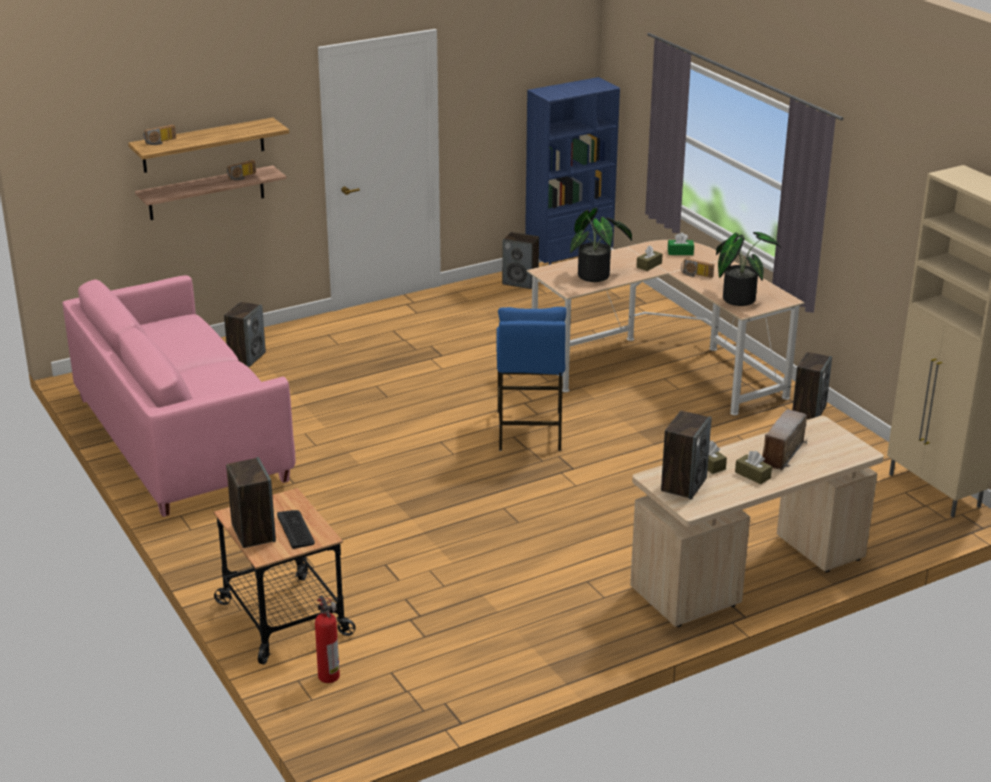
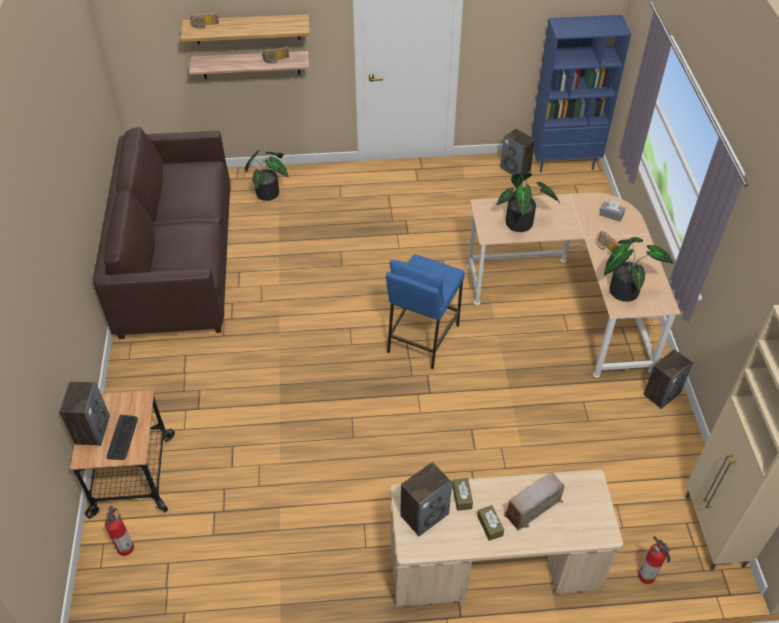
camera: 25 degrees right, 20 degrees up
pink sofa [63,275,295,517] -> brown sofa [93,127,230,339]
speaker [224,302,266,367] -> potted plant [245,150,288,201]
brown tissue box [636,245,663,271] -> none
green tissue box [668,232,694,255] -> grey tissue box [599,200,625,222]
none -> fire extinguisher [638,536,671,584]

